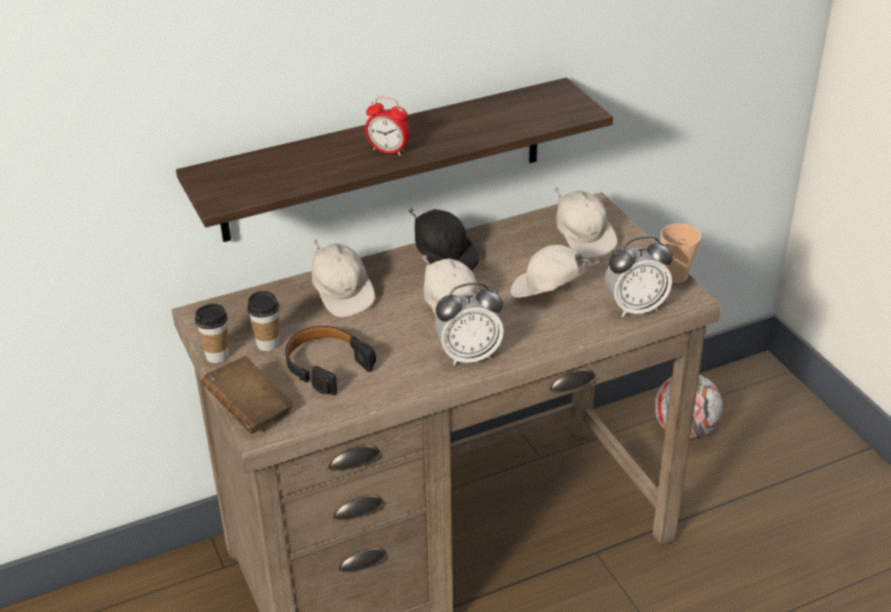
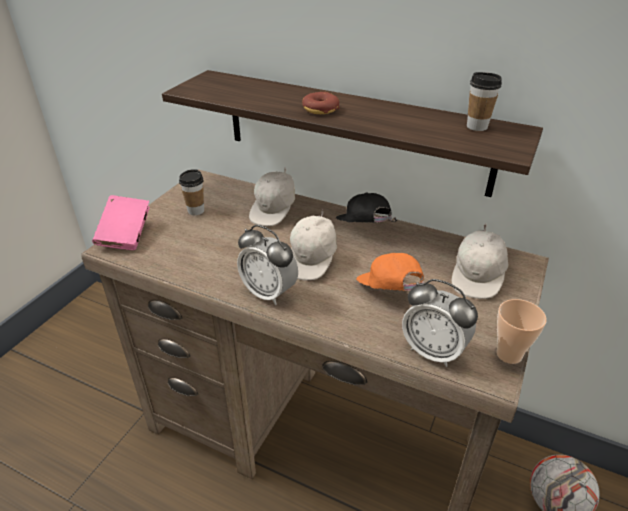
camera: 50 degrees right, 0 degrees up
cup [195,304,228,363] -> cup moved to [467,72,502,131]
brown book [201,356,294,433] -> pink book [92,195,150,250]
black headphones [285,326,376,395] -> none
alarm clock [365,96,410,156] -> donut [302,92,340,114]
black cap [409,208,480,270] -> black cap turned 135 degrees clockwise [336,193,397,223]
white cap [510,245,600,298] -> orange cap [356,253,424,291]

